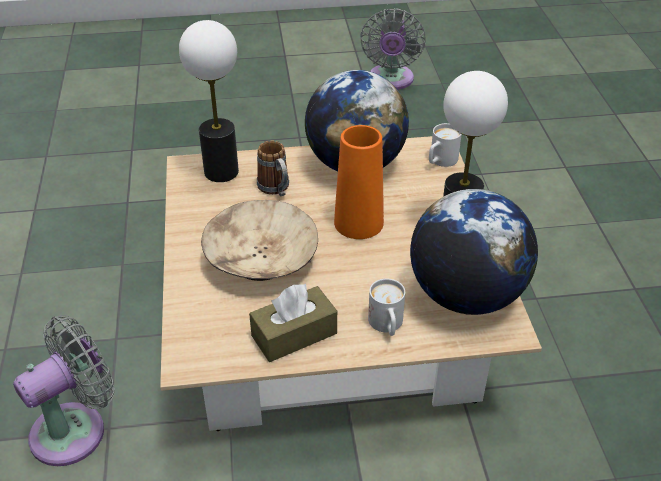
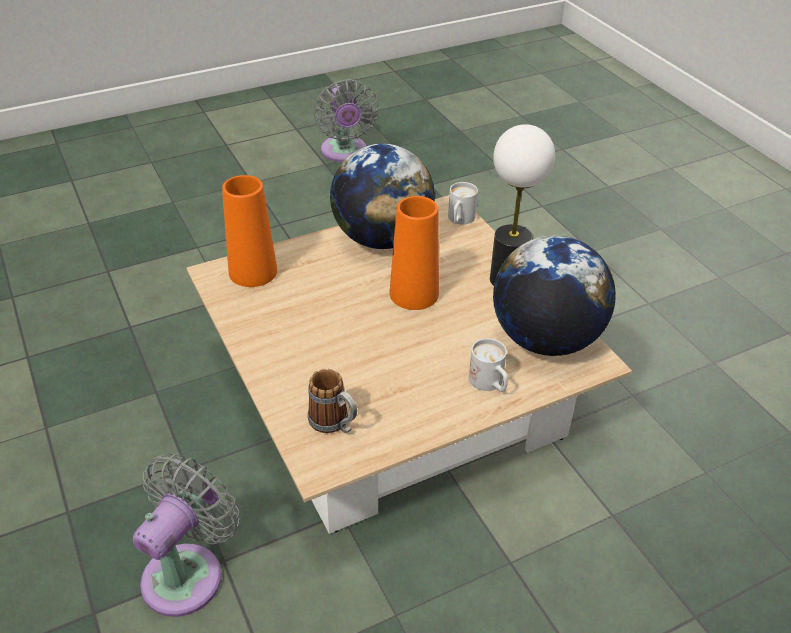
camera: 20 degrees left, 0 degrees up
table lamp [179,20,239,182] -> orange vase [222,175,277,287]
beige bowl [201,200,318,281] -> none
brown tissue box [249,284,337,362] -> none
mug [257,141,289,196] -> mug moved to [308,369,357,433]

